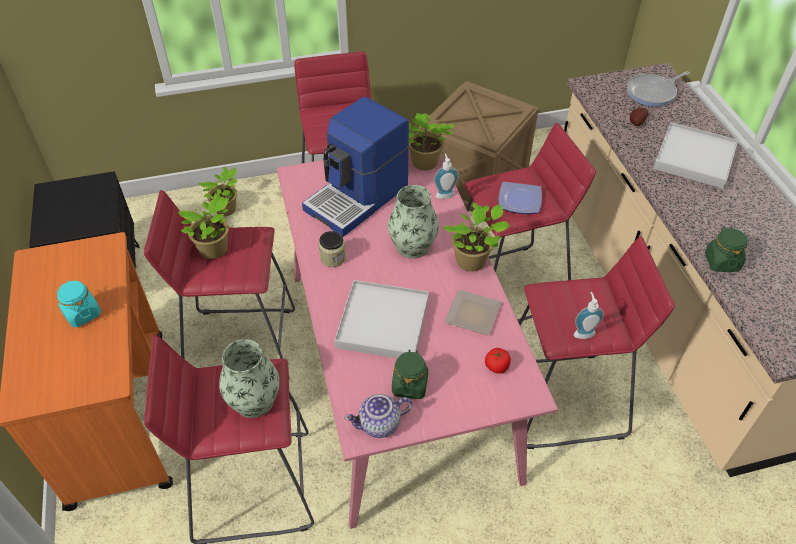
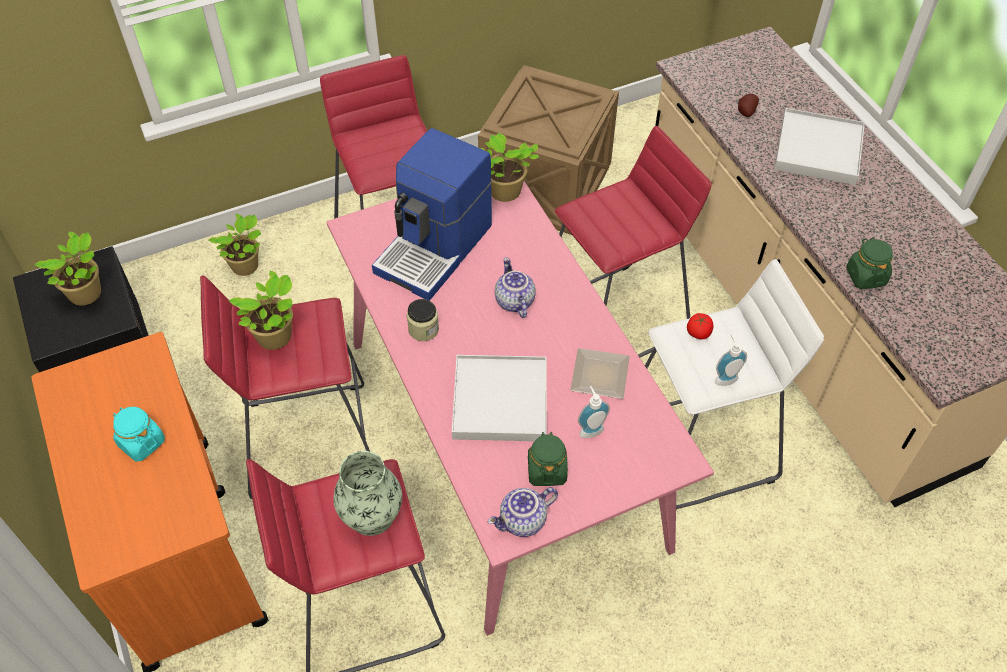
camera: 10 degrees left, 5 degrees up
vase [388,185,439,259] -> teapot [495,257,536,318]
soap dispenser [434,153,459,199] -> soap dispenser moved to [578,386,610,438]
potted plant [443,203,510,272] -> potted plant moved to [34,232,101,306]
tomato [485,348,511,374] -> tomato moved to [687,313,713,339]
plate [498,182,542,214] -> none
red stool [519,236,675,449] -> white stool [645,259,824,510]
frying pan [627,71,690,107] -> none

